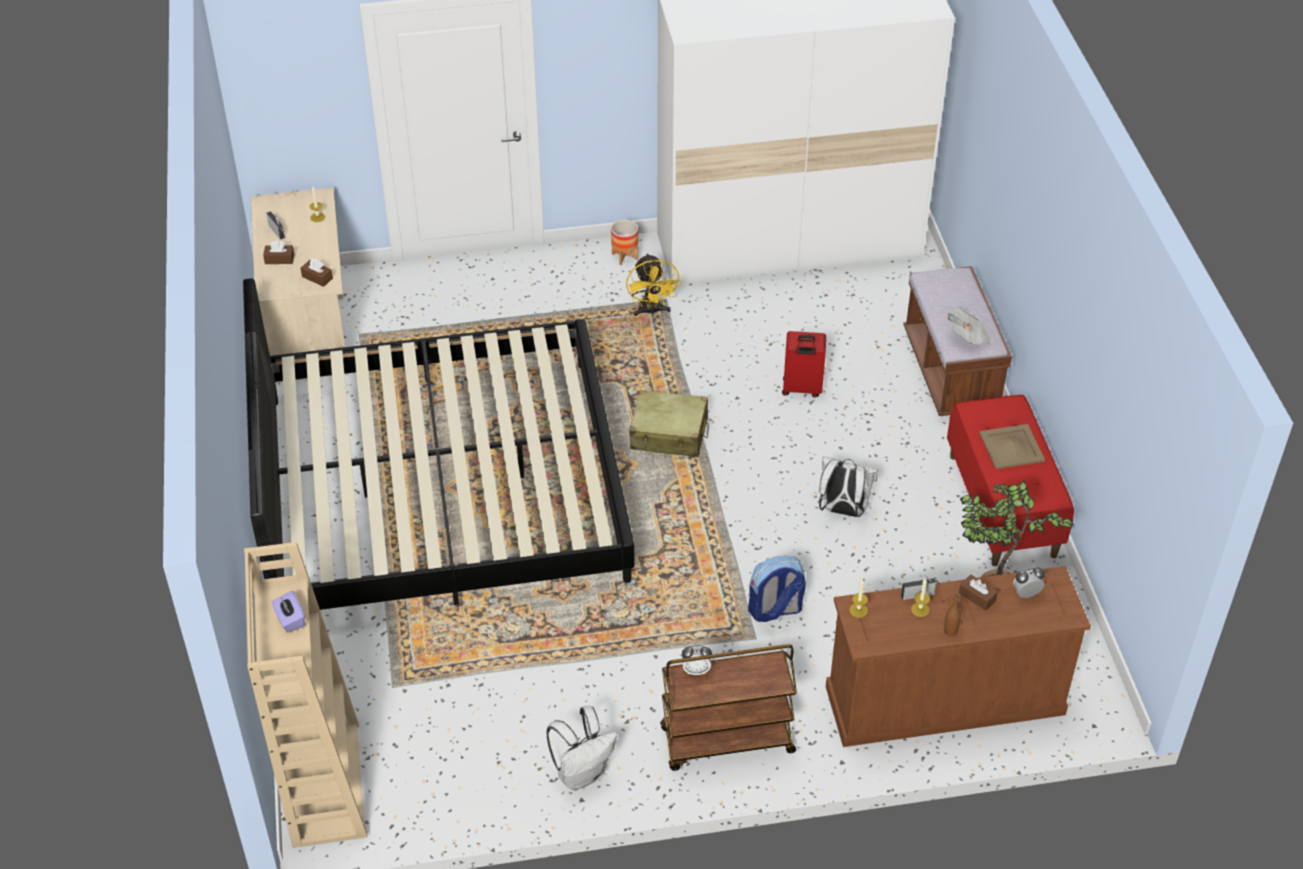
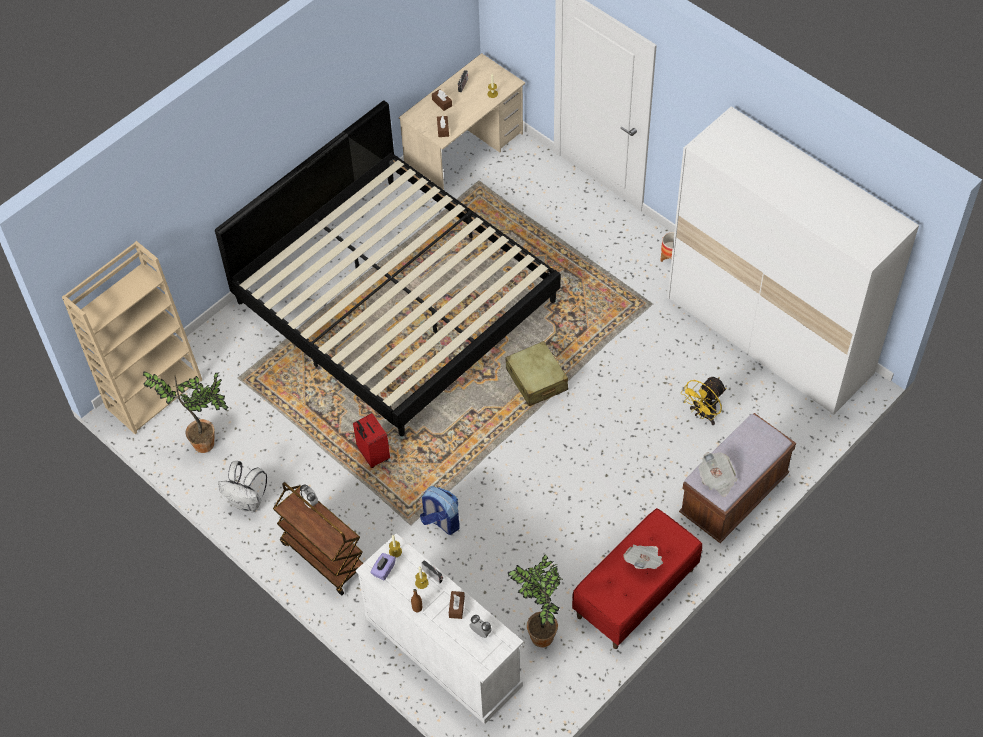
camera: 55 degrees right, 10 degrees up
purple tissue box [272,591,305,633] -> purple tissue box moved to [370,553,396,581]
yellow fan [626,253,681,316] -> yellow fan moved to [681,377,726,425]
red suitcase [782,331,826,397] -> red suitcase moved to [353,413,390,468]
white backpack [819,456,878,517] -> none
brown dresser [826,566,1091,747] -> white dresser [356,533,524,724]
beige tray [979,424,1045,469] -> newspaper [623,545,663,569]
none -> potted plant [143,371,228,453]

